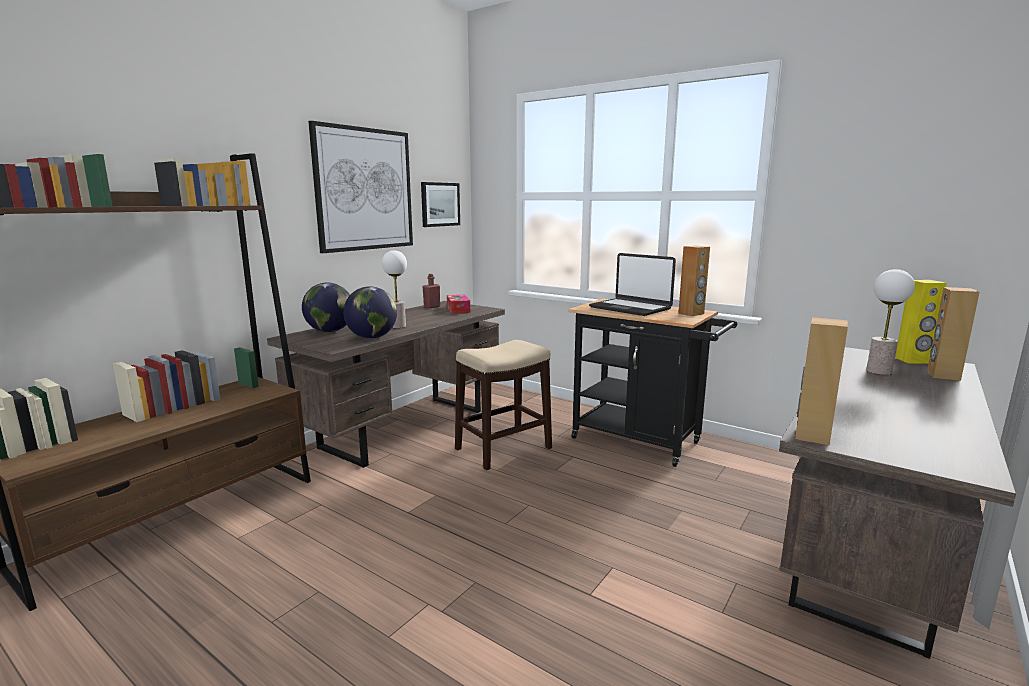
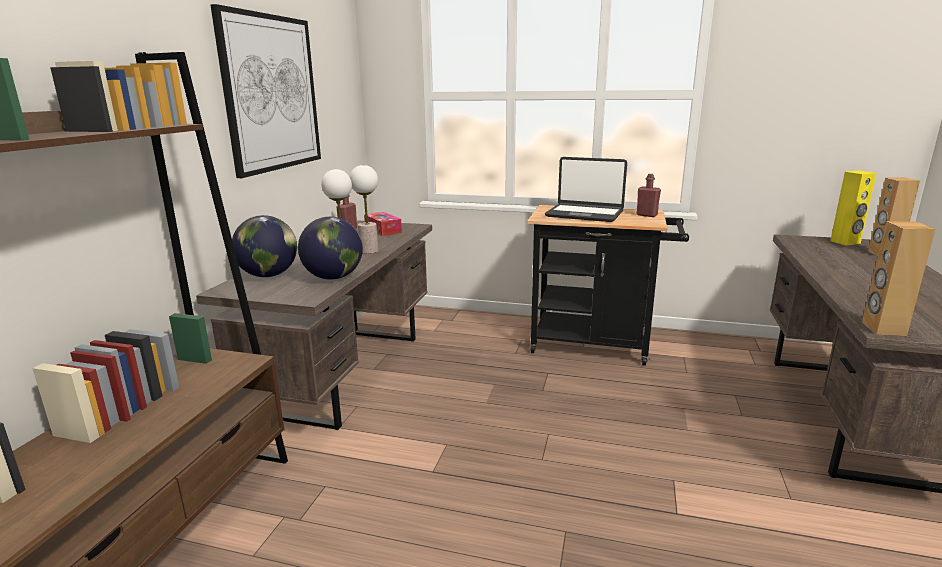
camera: 20 degrees left, 5 degrees up
picture [421,182,460,227] -> none
stool [455,340,552,470] -> none
brown speaker [678,246,710,316] -> red bottle [636,174,661,217]
table lamp [867,269,915,375] -> table lamp moved to [350,165,378,254]

